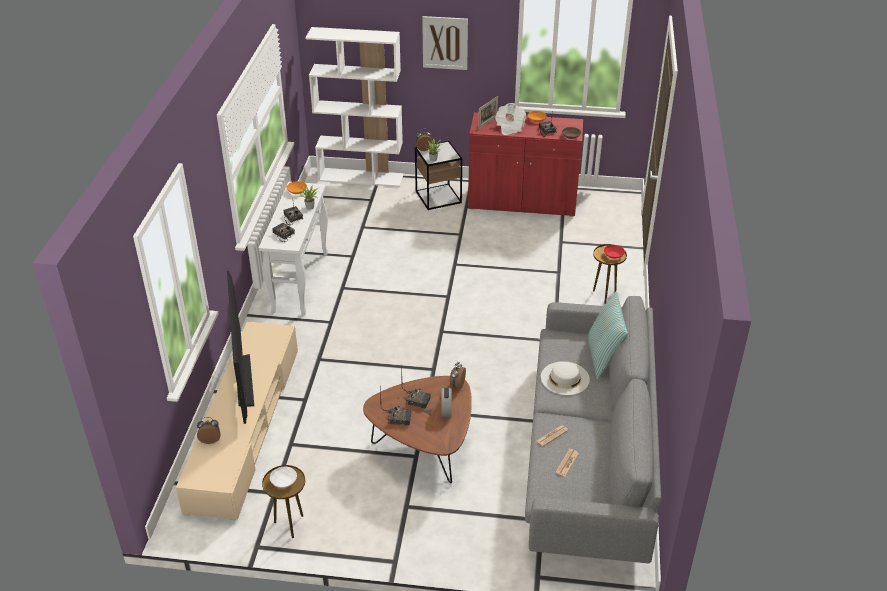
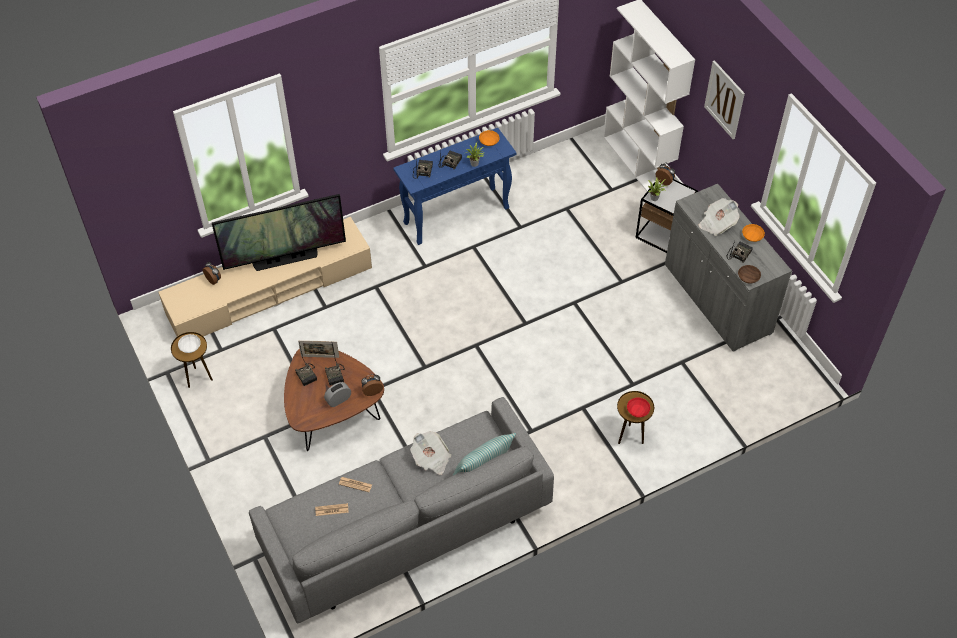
camera: 55 degrees right, 15 degrees up
television [227,270,254,424] -> television turned 150 degrees counterclockwise [212,194,346,271]
white console table [258,182,328,315] -> blue console table [393,128,517,245]
red cabinet [468,112,583,217] -> grey cabinet [665,184,792,351]
picture frame [478,96,498,129] -> picture frame moved to [298,340,339,358]
white hat [541,361,590,395] -> newspaper [410,431,451,475]

